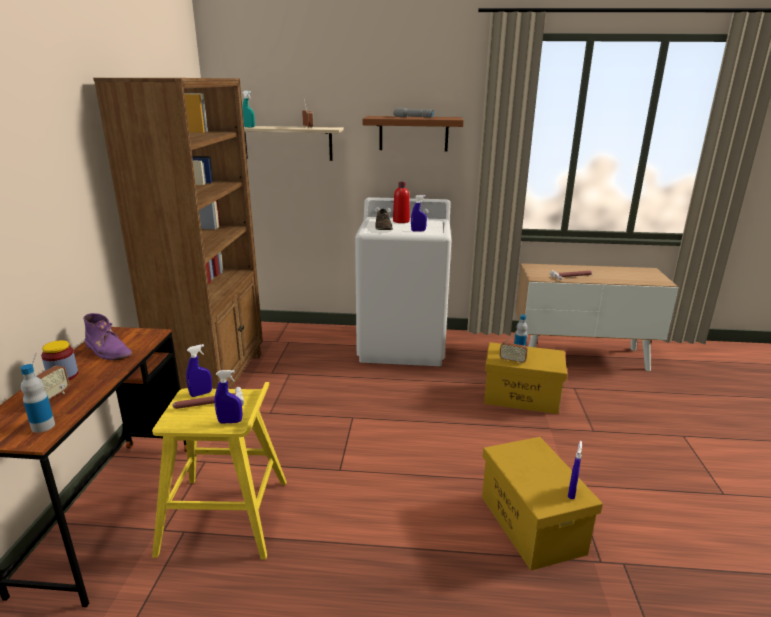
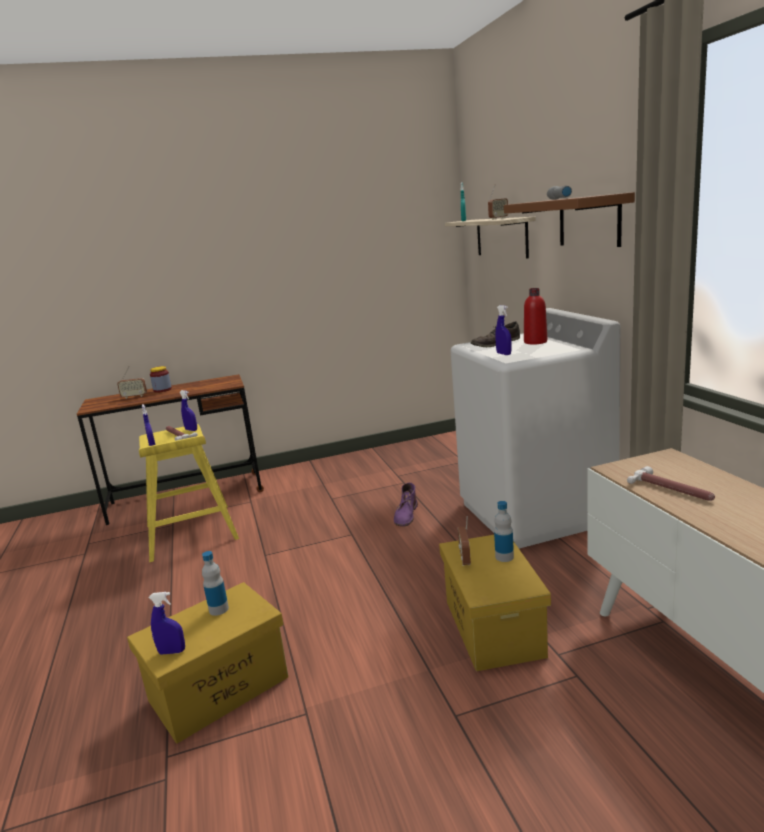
camera: 70 degrees right, 5 degrees down
bottle [21,364,55,433] -> bottle moved to [202,551,229,616]
purple boot [83,313,132,361] -> purple boot moved to [394,483,418,526]
brown bookcase [93,78,263,389] -> none

